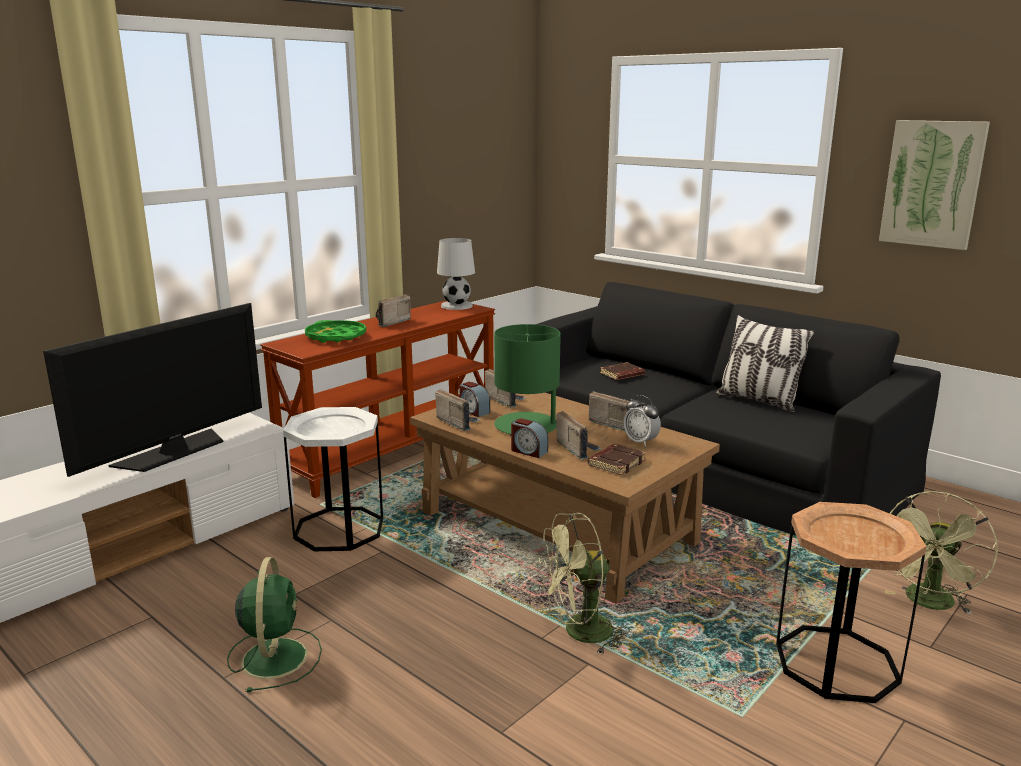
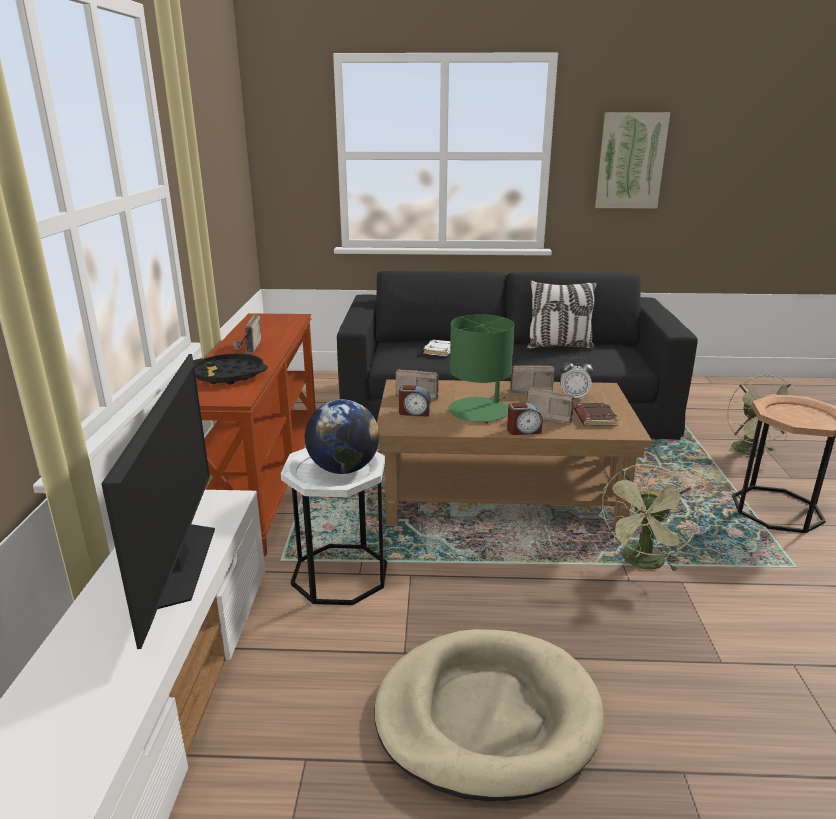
camera: 40 degrees left, 5 degrees up
green fan [227,557,322,692] -> beige dog bed [374,629,604,801]
green tray [305,320,366,343] -> black tray [193,353,268,385]
radio [435,389,481,431] -> none
white table lamp [437,238,475,310] -> none
brown book [600,362,645,380] -> white book [423,339,450,356]
none -> globe [305,400,379,474]

